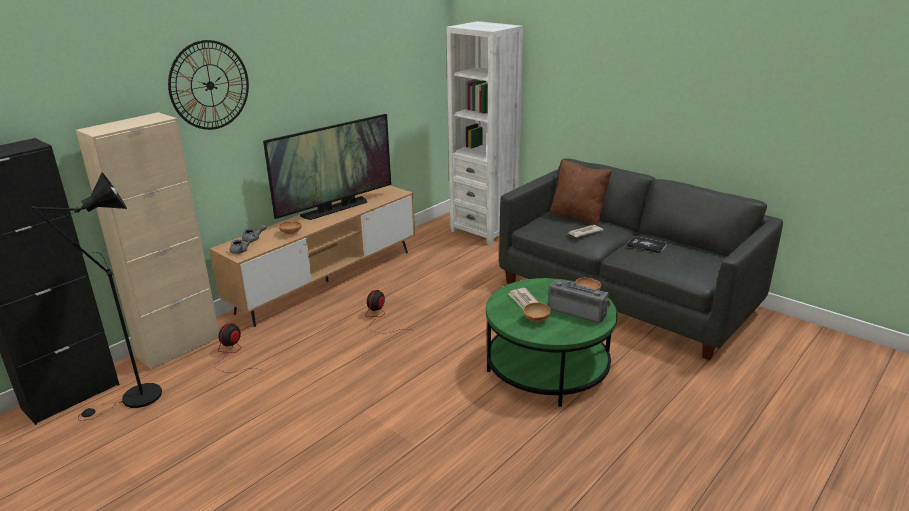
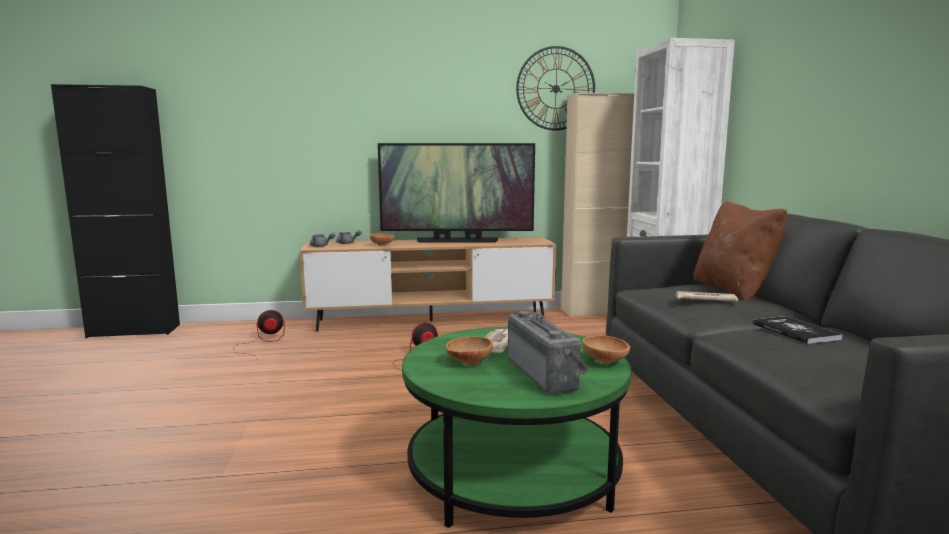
camera: 40 degrees right, 15 degrees down
black floor lamp [31,173,162,420] -> none
beige cabinet [76,112,219,370] -> beige cabinet moved to [561,92,634,317]
wall clock [168,40,249,130] -> wall clock moved to [516,46,595,130]

